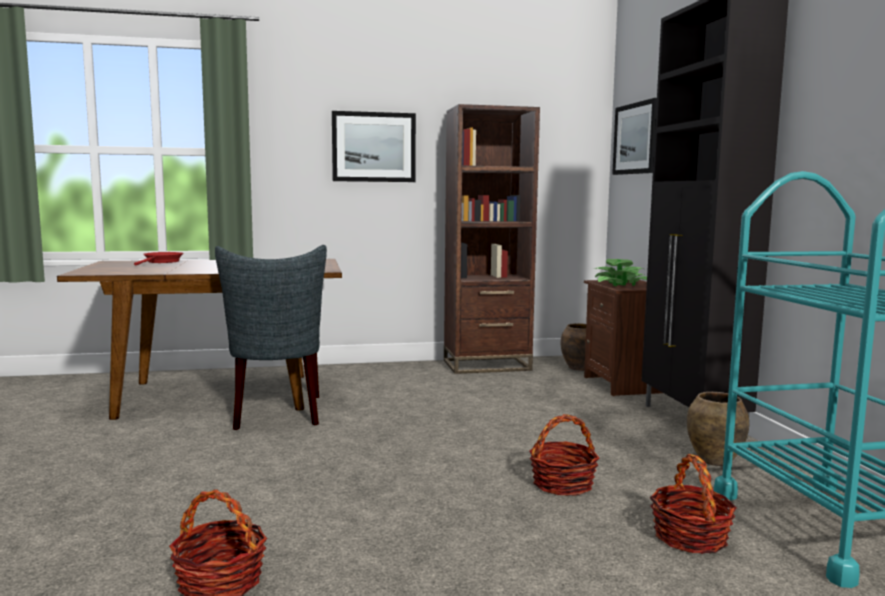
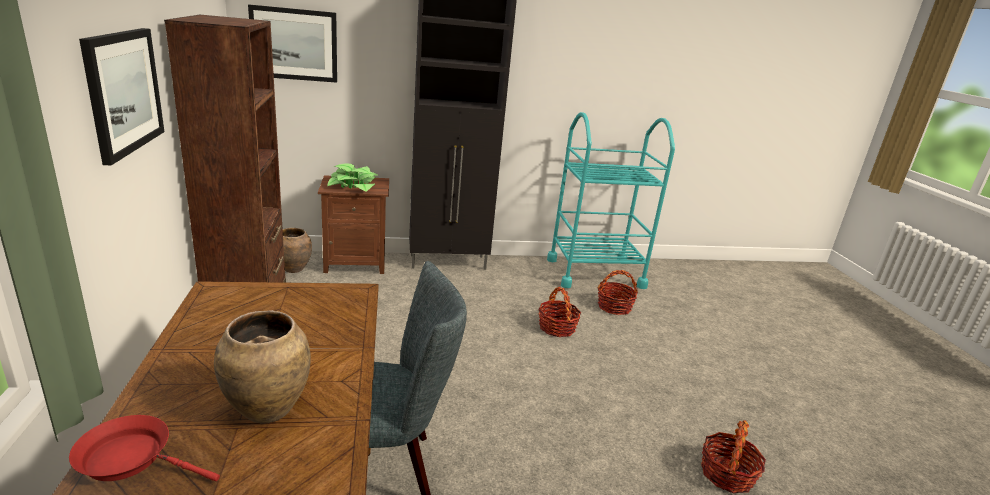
camera: 90 degrees left, 15 degrees up
brown vase [687,392,749,466] -> brown vase moved to [214,310,311,424]

